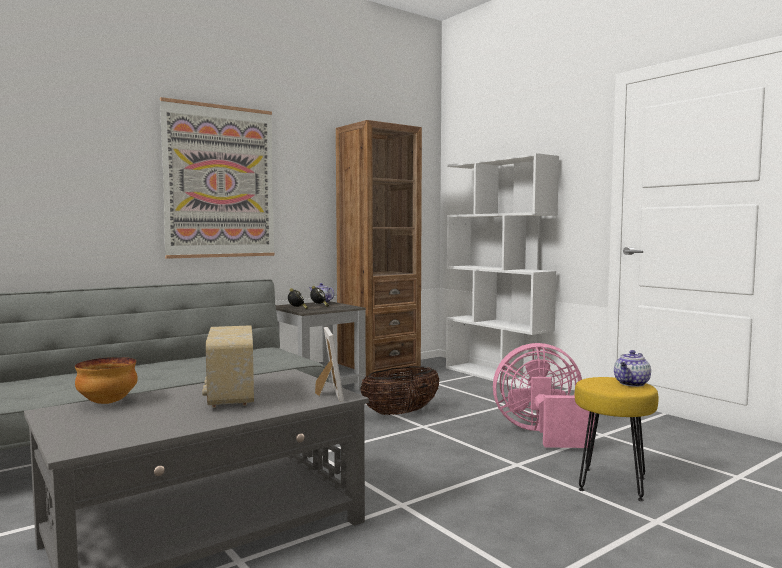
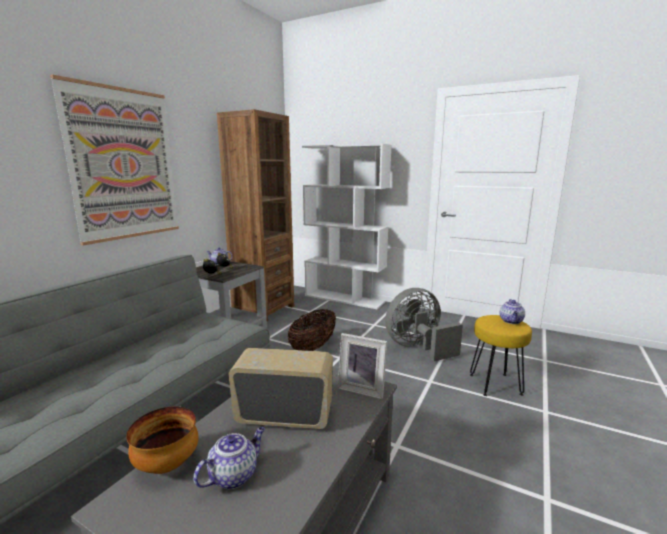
camera: 25 degrees left, 10 degrees up
radio [202,325,254,408] -> radio turned 135 degrees clockwise [228,348,333,429]
picture frame [315,327,344,402] -> picture frame turned 150 degrees clockwise [338,333,388,399]
pink fan [493,343,595,448] -> grey fan [385,288,463,361]
none -> teapot [193,427,265,489]

